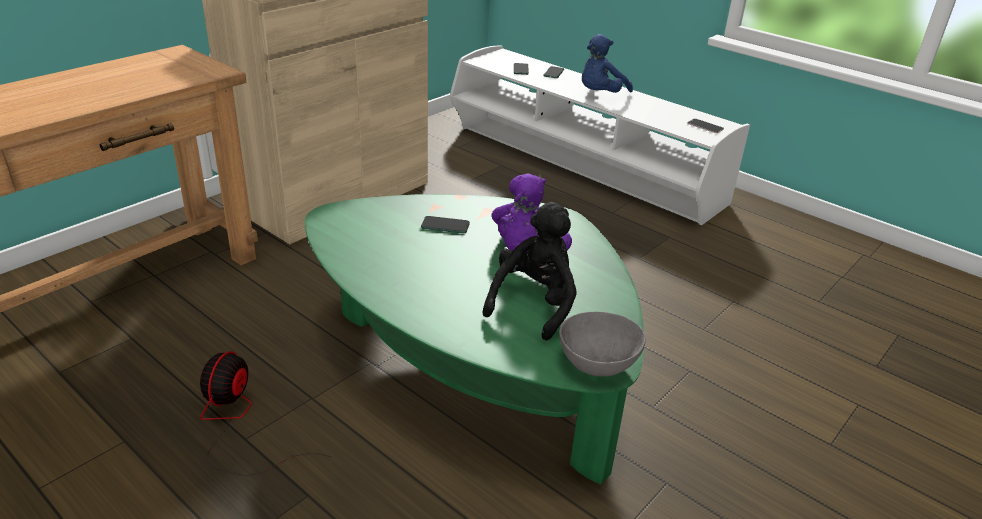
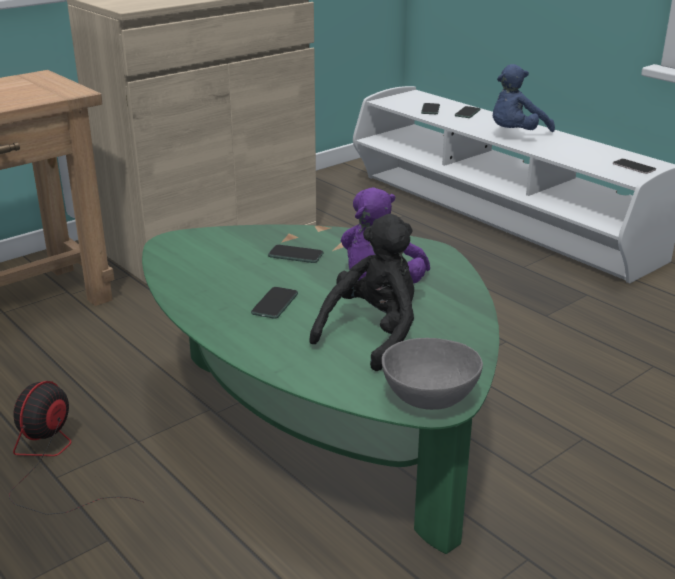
camera: 10 degrees right, 5 degrees down
none -> phone [251,287,298,319]

